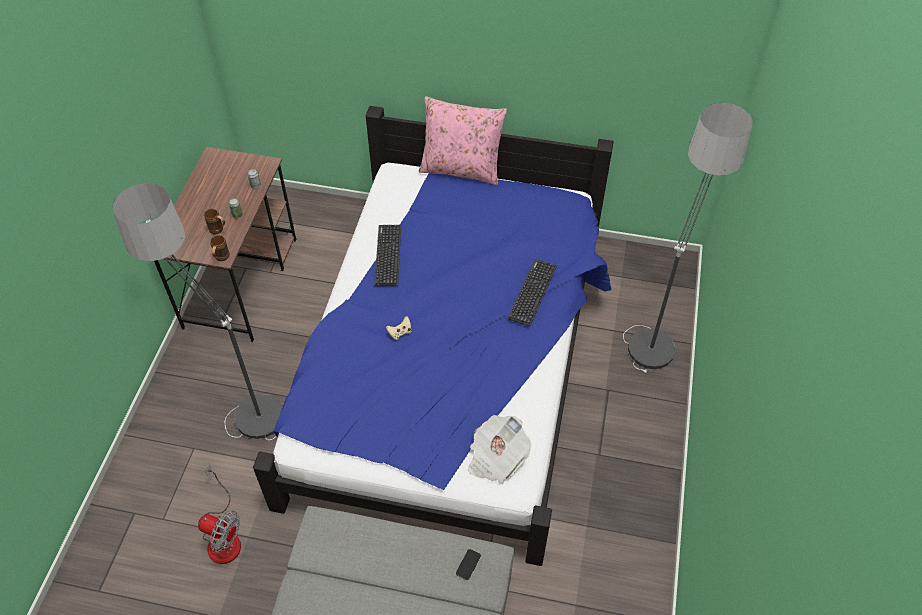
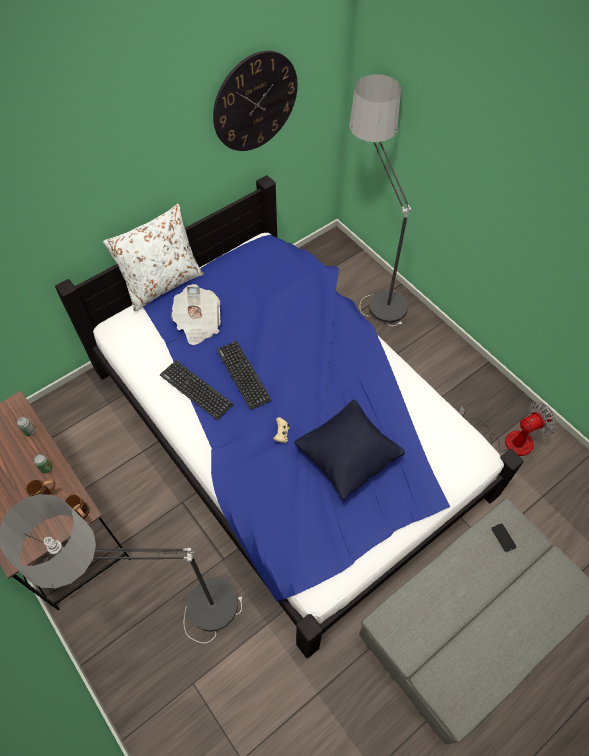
camera: 50 degrees left, 5 degrees up
fan [198,463,241,564] -> fan moved to [459,401,557,456]
pink pillow [419,96,507,185] -> white pillow [103,204,204,312]
newspaper [468,415,531,484] -> newspaper moved to [171,284,220,345]
keyboard [507,259,557,326] -> keyboard moved to [216,341,271,410]
none -> wall clock [213,51,298,151]
none -> black pillow [294,400,405,500]

